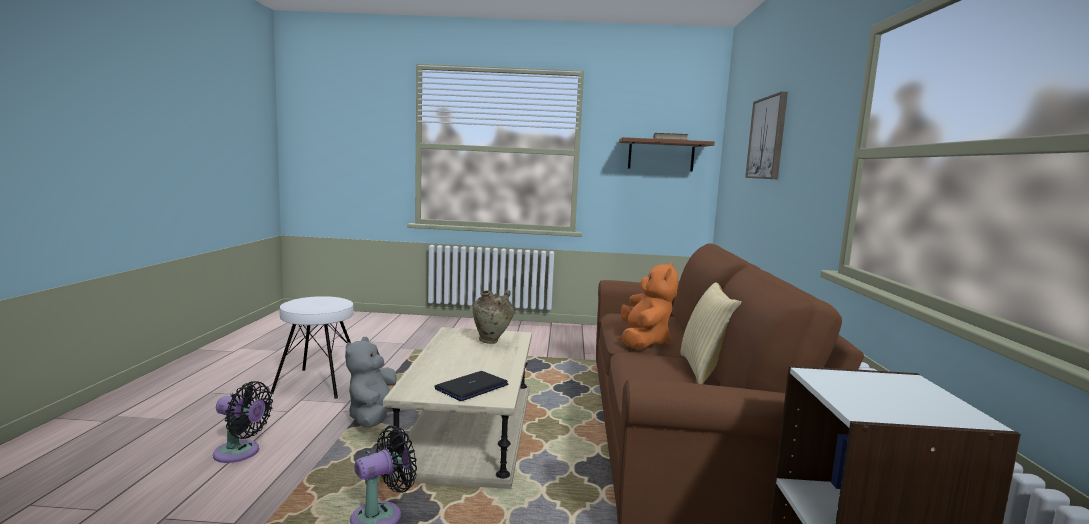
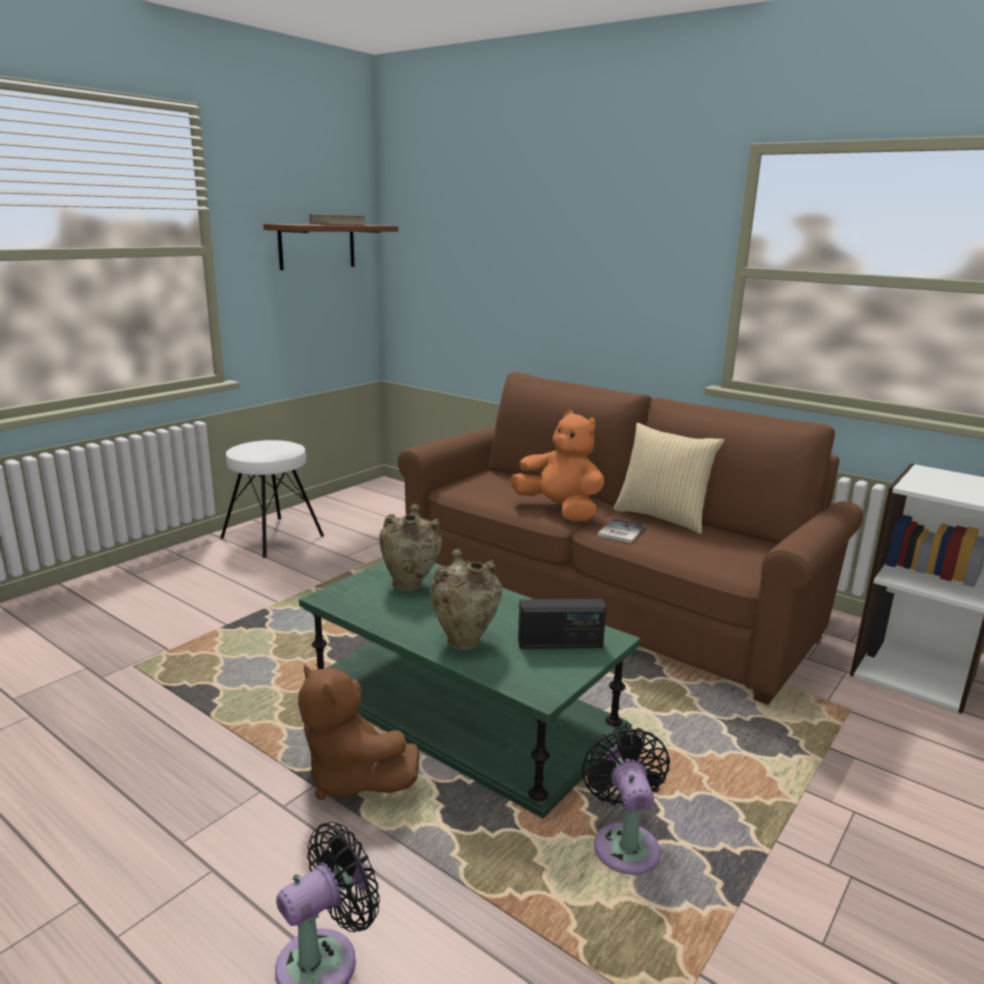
camera: 55 degrees left, 10 degrees up
white stool [270,296,354,399] -> white stool moved to [220,440,324,558]
grey plush toy [345,337,397,428] -> brown plush toy [298,663,420,800]
beige coffee table [383,327,532,489] -> green coffee table [299,561,640,819]
laptop [434,371,508,401] -> radio [518,599,606,649]
picture [745,92,788,179] -> none
none -> beige vase [430,549,502,650]
none -> book [598,519,646,543]

